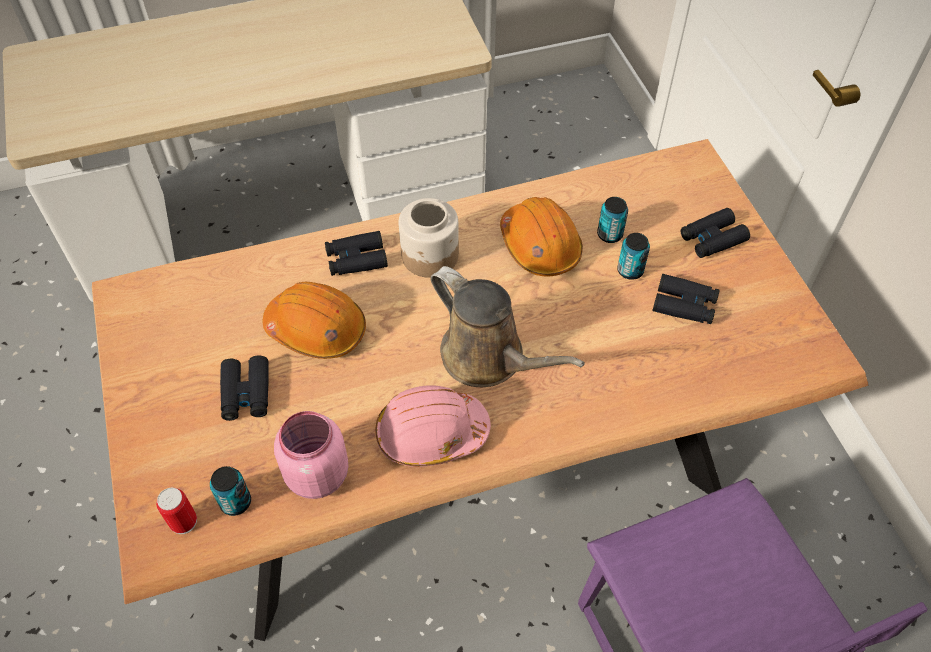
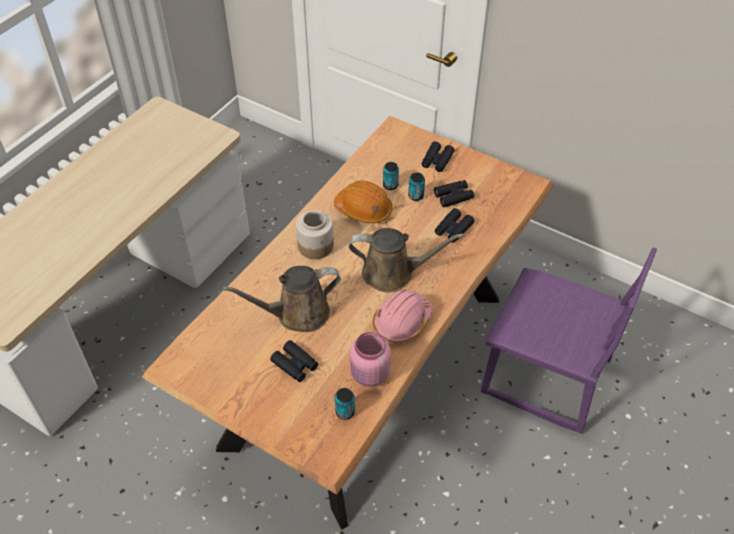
camera: 40 degrees left, 5 degrees down
can [156,488,197,534] -> none
orange hard hat [262,282,366,359] -> brown watering can [222,266,341,332]
black binoculars [325,231,388,276] -> black binoculars moved to [435,208,474,243]

